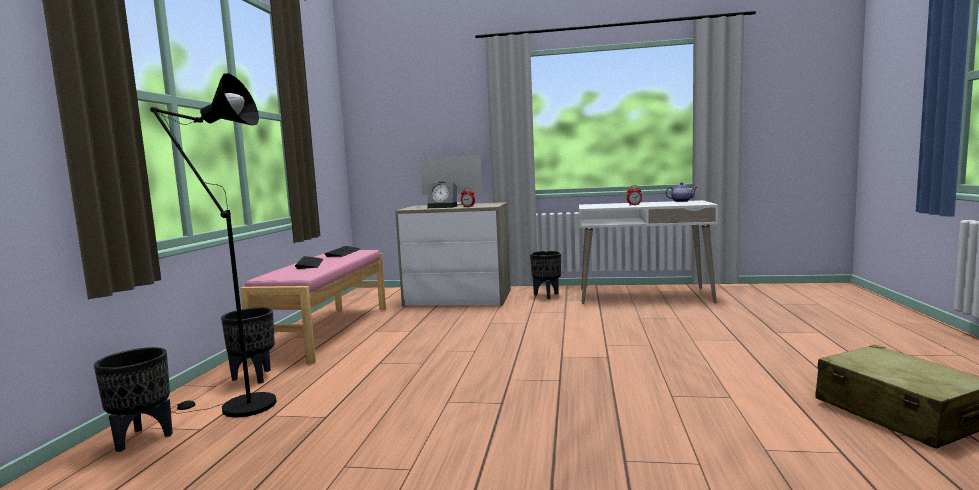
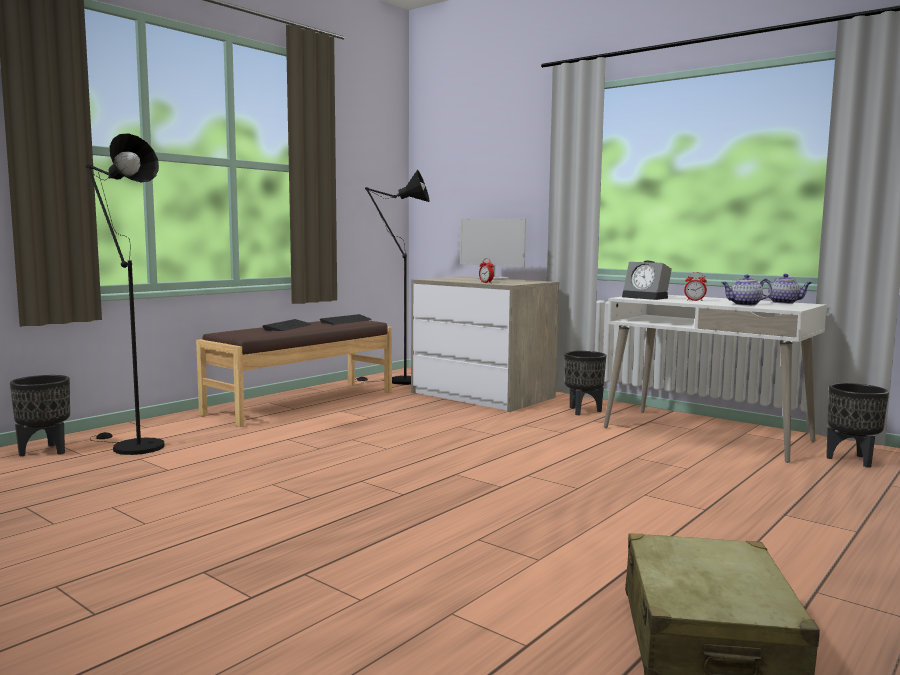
camera: 30 degrees right, 0 degrees up
black planter [221,307,275,384] -> black planter moved to [826,383,889,468]
pink bench [240,250,386,364] -> brown bench [196,321,392,427]
alarm clock [427,182,457,208] -> alarm clock moved to [622,261,672,300]
none -> black floor lamp [356,170,430,385]
none -> teapot [721,275,772,306]

